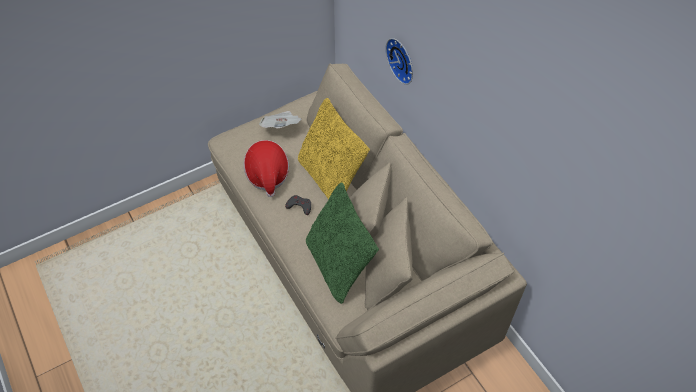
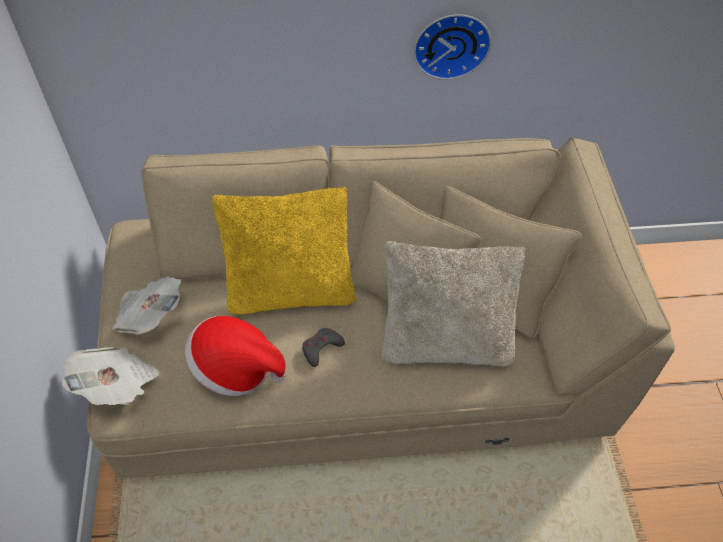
camera: 65 degrees left, 0 degrees up
green pillow [306,183,379,304] -> beige pillow [381,241,526,367]
wall clock [385,38,413,85] -> wall clock moved to [414,14,491,80]
none -> newspaper [61,347,159,405]

